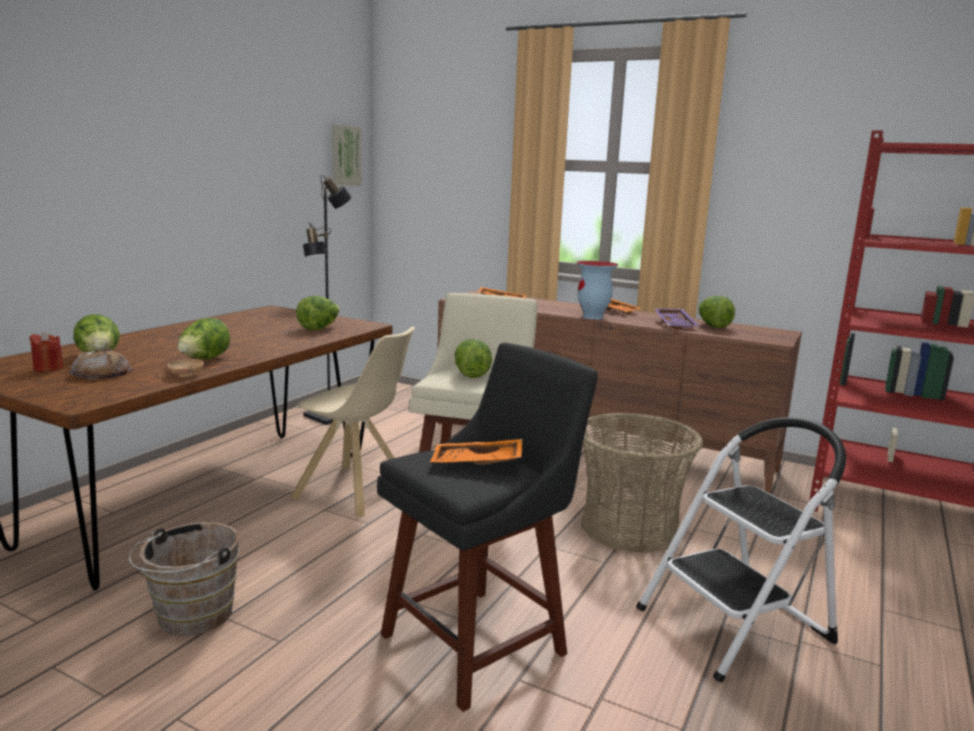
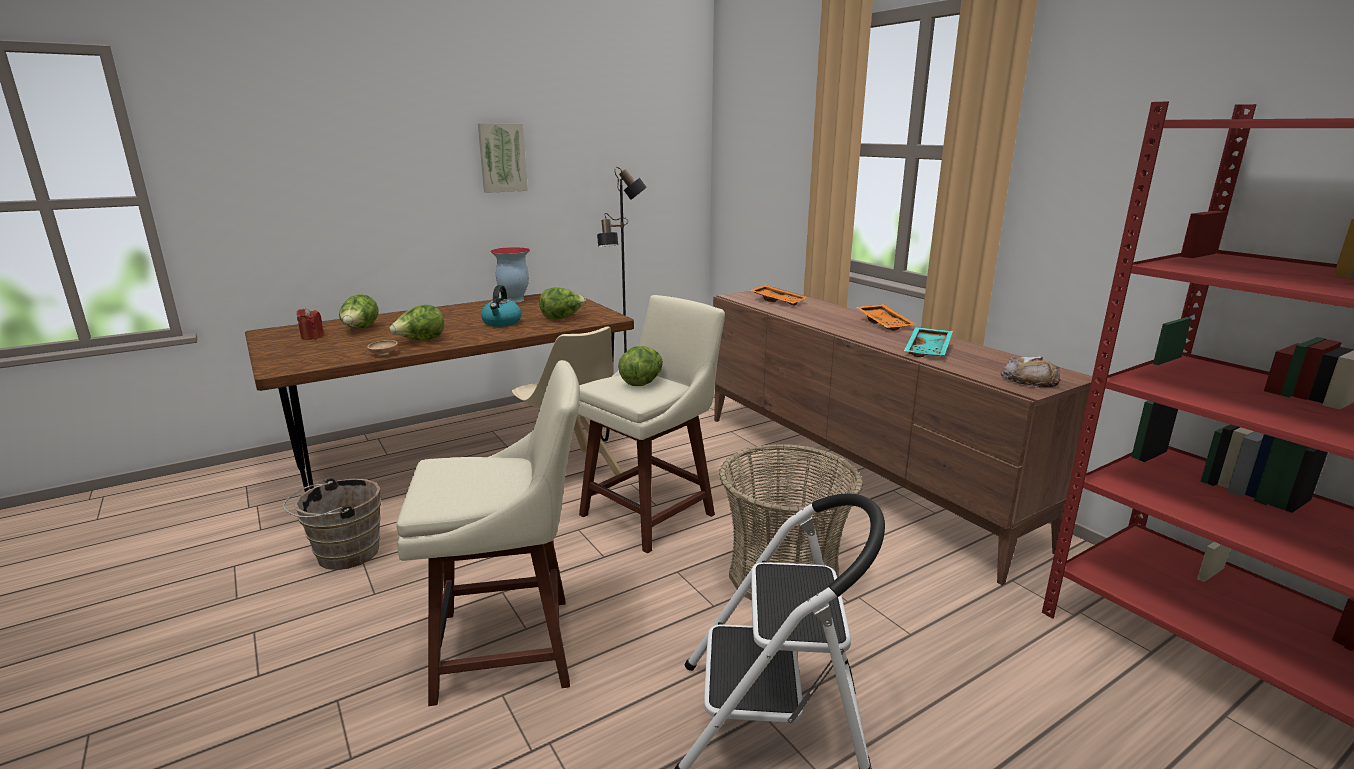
camera: 30 degrees right, 5 degrees up
bread [70,348,133,379] -> bread moved to [1001,356,1061,388]
picture [332,124,362,186] -> picture moved to [478,123,528,193]
black stool [377,343,598,712] -> beige stool [397,360,580,706]
orange tray [430,439,523,465] -> none
vase [576,261,618,320] -> vase moved to [490,247,530,303]
purple tray [655,308,699,330] -> turquoise tray [904,327,953,357]
lettuce [698,296,735,328] -> none
none -> kettle [481,285,522,327]

